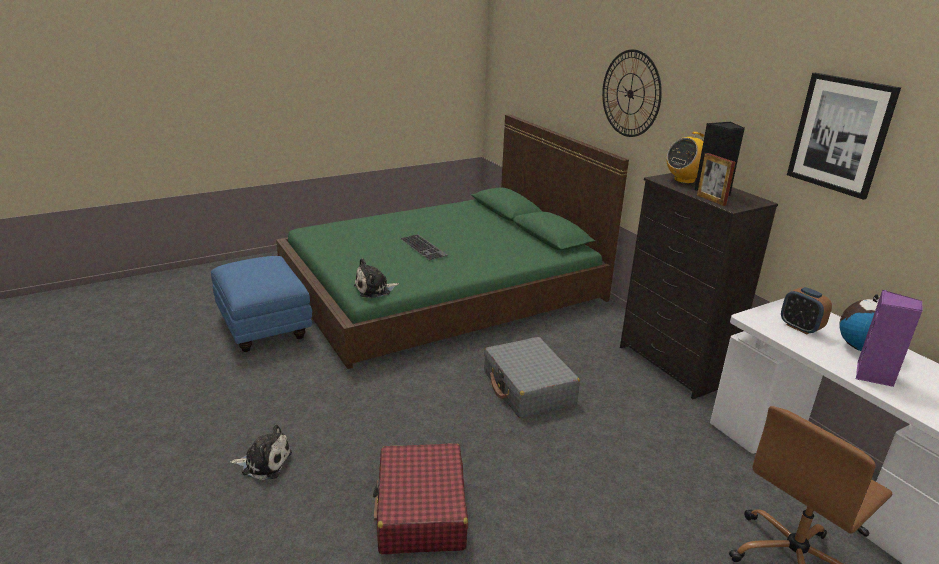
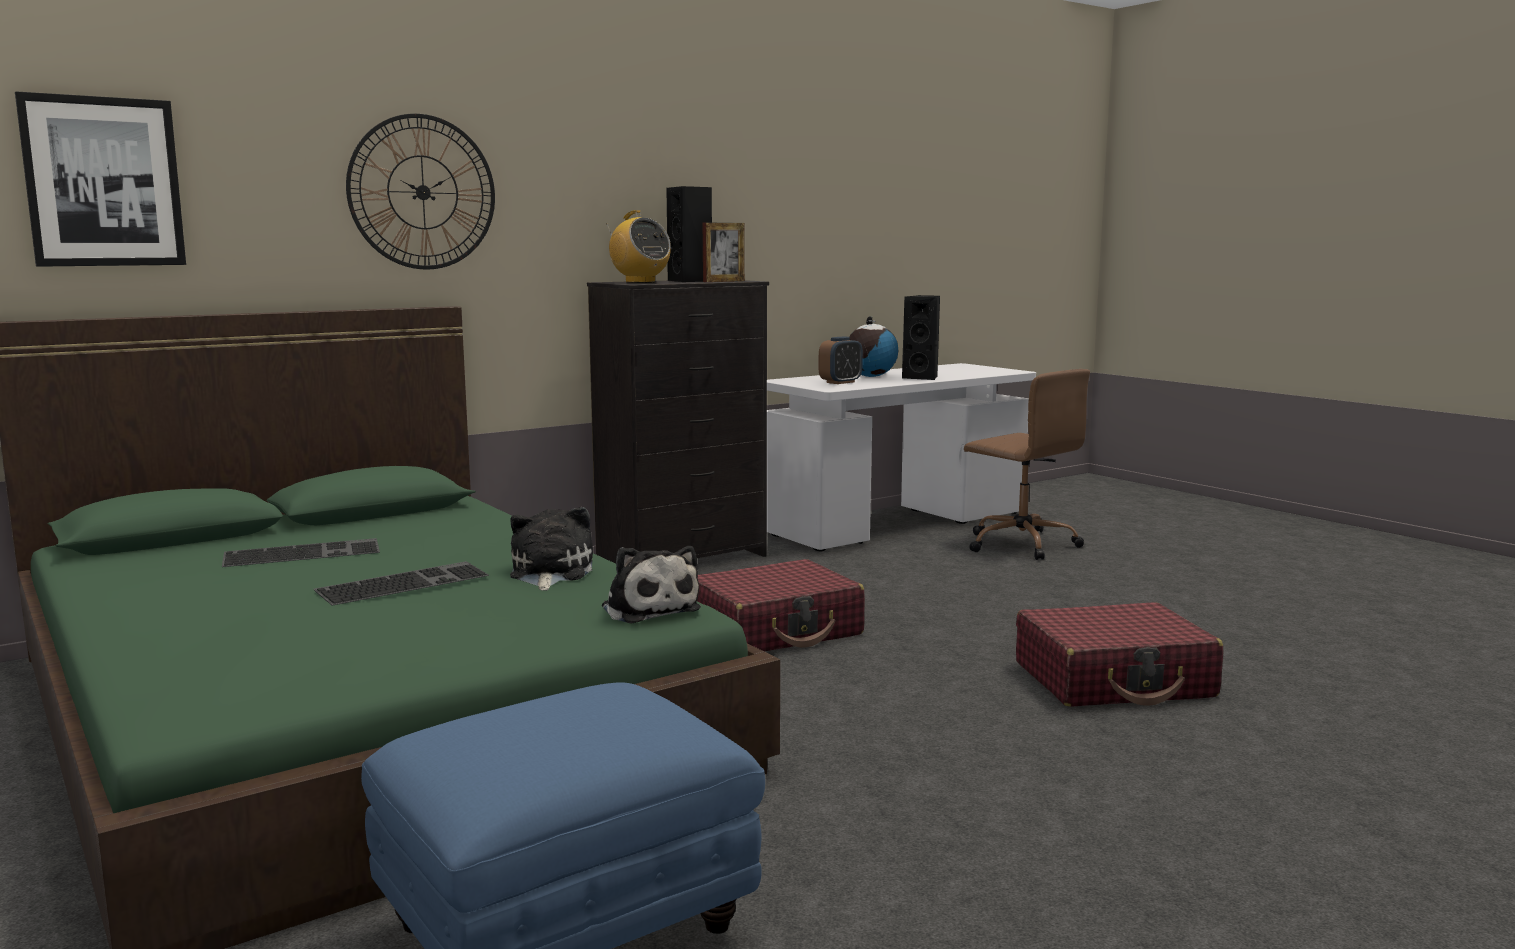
camera: 95 degrees left, 15 degrees down
plush toy [230,425,292,480] -> plush toy moved to [510,507,593,591]
grey suitcase [484,337,580,418] -> red suitcase [697,559,865,652]
picture [787,73,901,200] -> picture moved to [15,91,186,267]
purple speaker [856,290,923,387] -> black speaker [902,295,940,380]
none -> keyboard [222,538,380,567]

